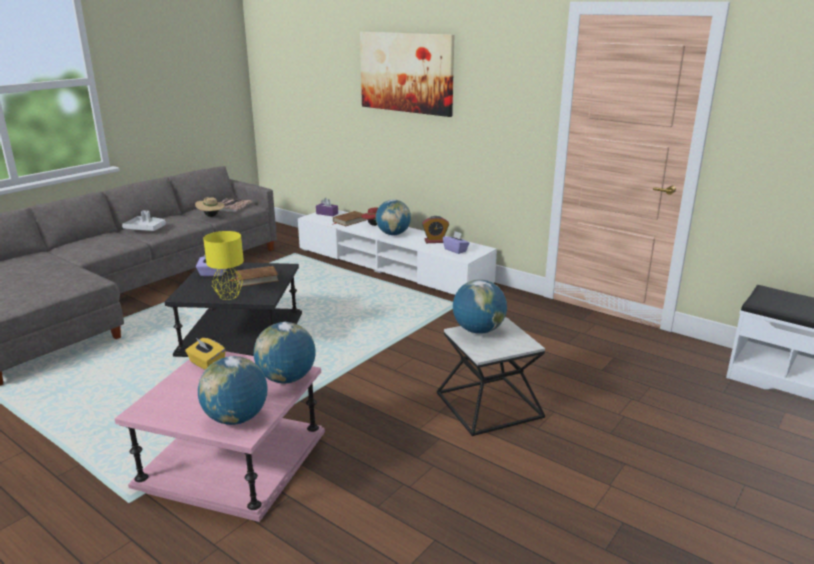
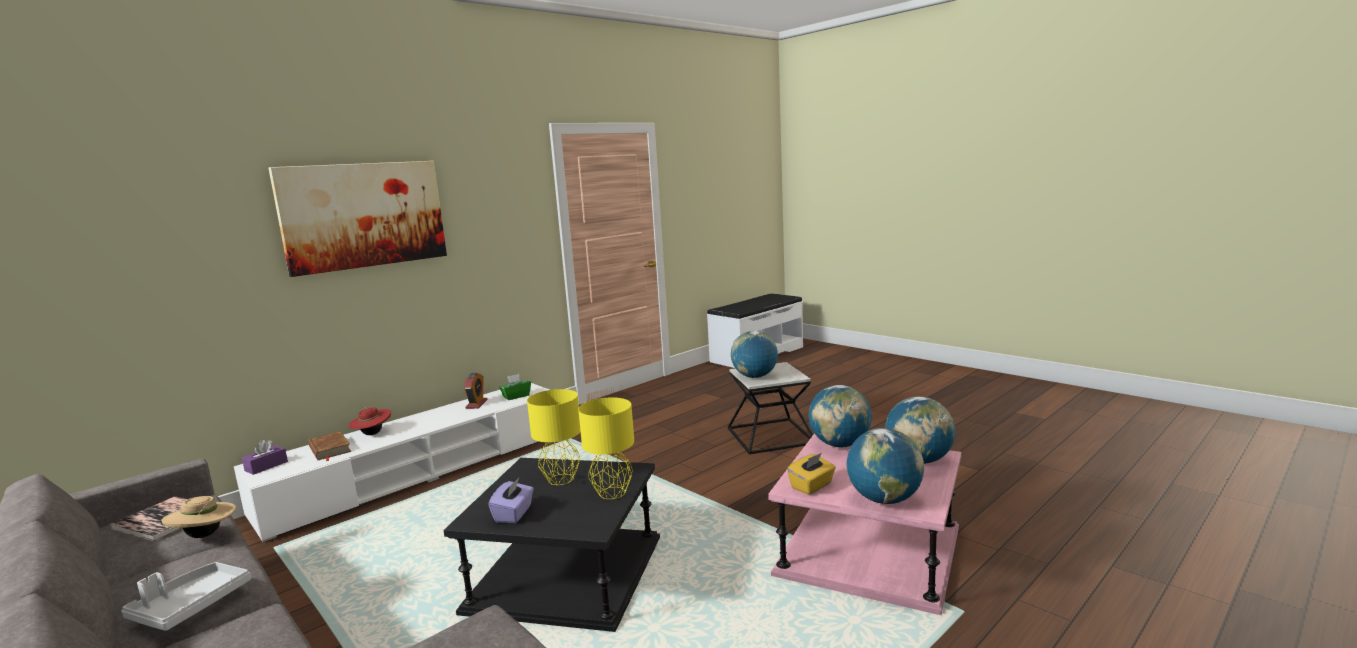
camera: 80 degrees left, 10 degrees down
brown book [231,266,279,287] -> yellow table lamp [527,389,581,485]
globe [376,200,411,235] -> globe moved to [846,428,924,504]
purple tissue box [443,231,469,254] -> green tissue box [499,374,531,400]

